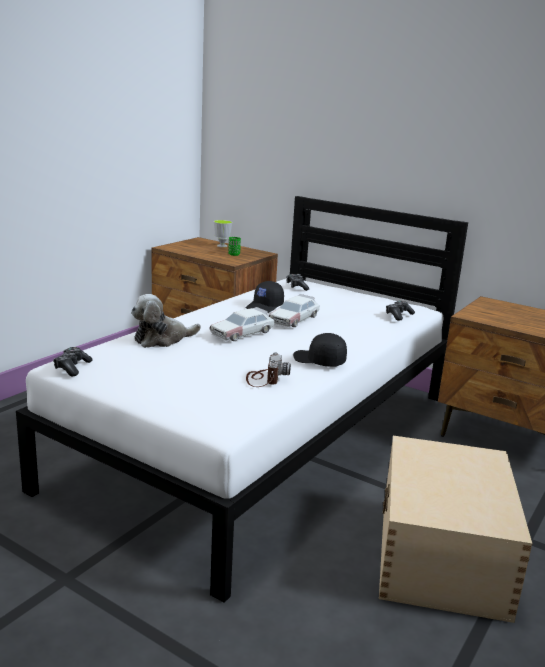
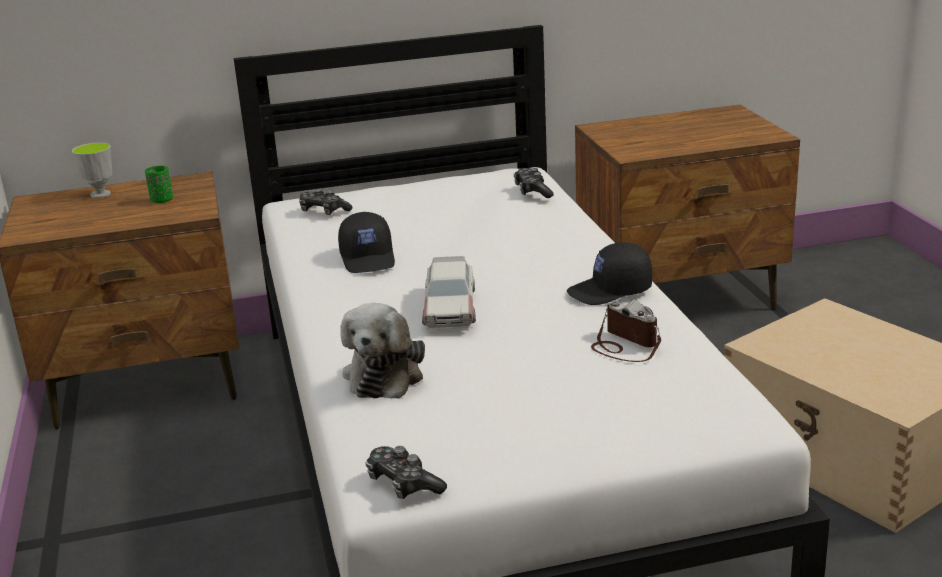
camera: 45 degrees left, 5 degrees up
toy car [269,294,320,328] -> none

